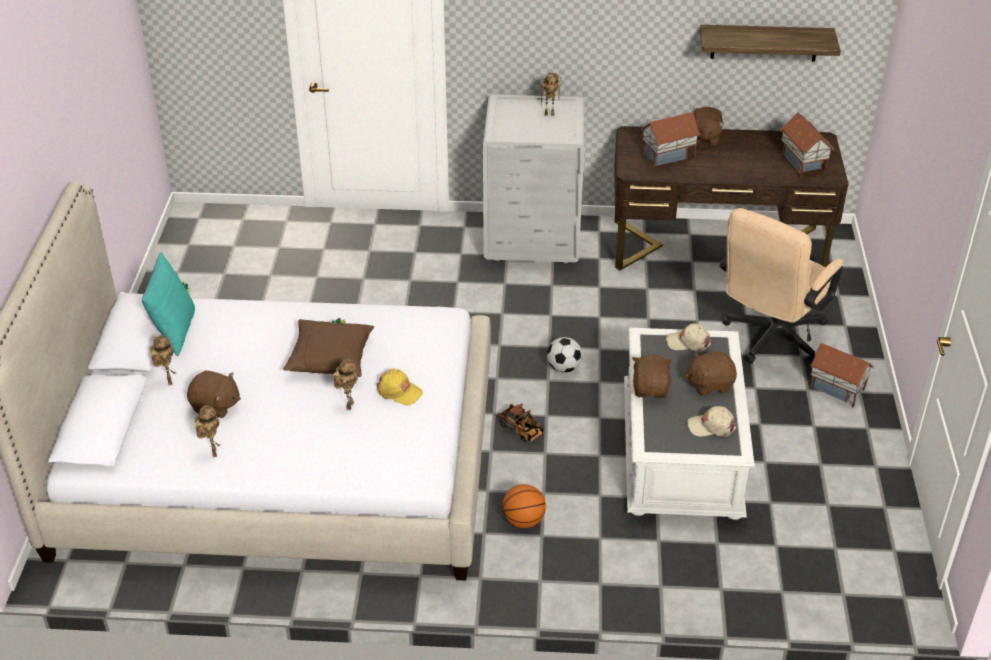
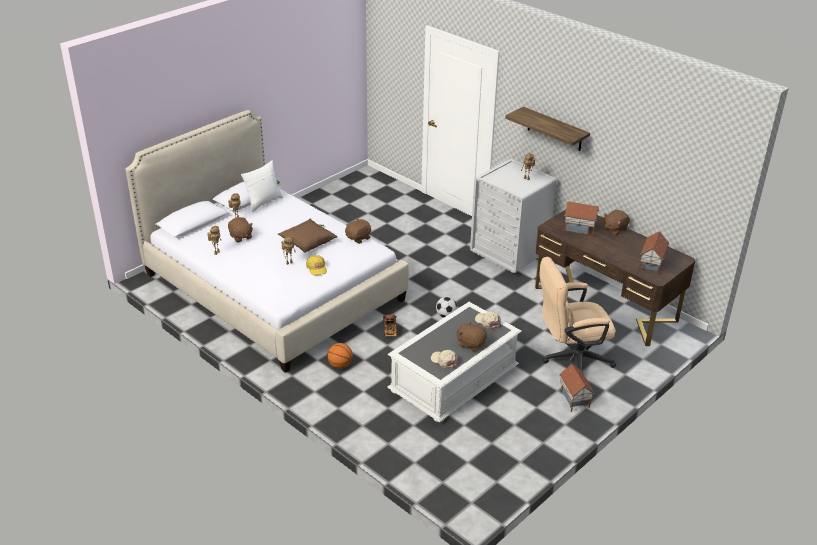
camera: 40 degrees right, 5 degrees down
turquoise pillow [142,252,195,356] -> white pillow [241,160,283,212]
brown plush toy [632,354,673,398] -> brown plush toy moved to [345,218,372,244]
shelf [700,25,841,62] -> shelf moved to [505,107,590,151]

